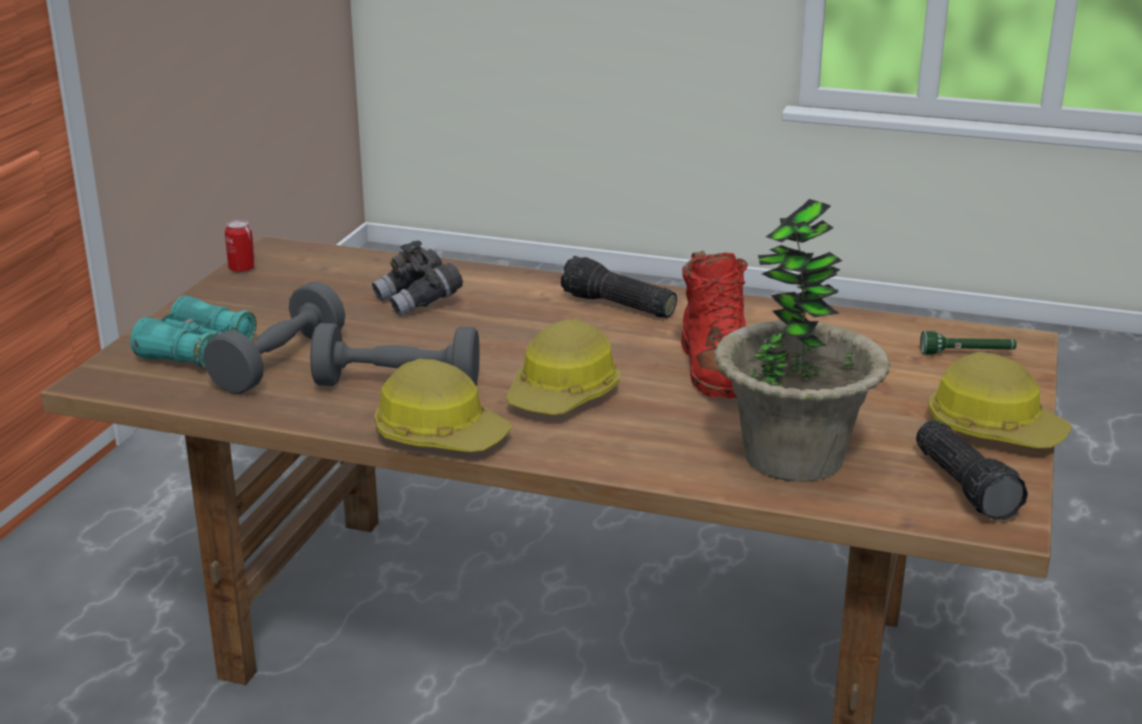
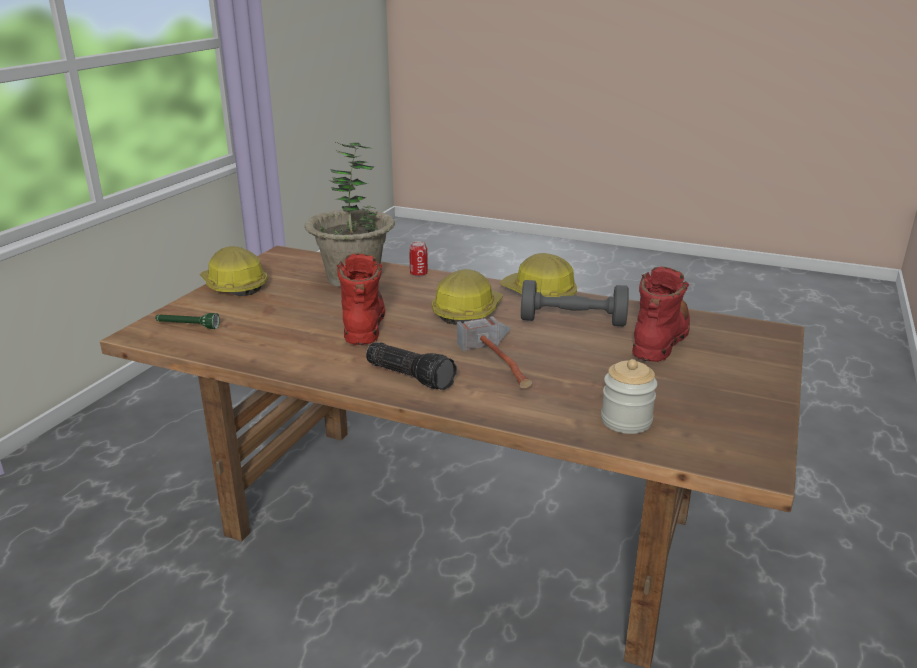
camera: 175 degrees left, 0 degrees up
turquoise binoculars [130,296,257,369] -> none
grey dumbbell [203,282,345,394] -> red boot [632,266,690,362]
can [225,220,255,273] -> can moved to [409,241,428,277]
grey binoculars [372,241,463,316] -> none
flashlight [916,420,1028,521] -> none
none -> hammer [457,316,532,389]
none -> jar [601,359,657,434]

